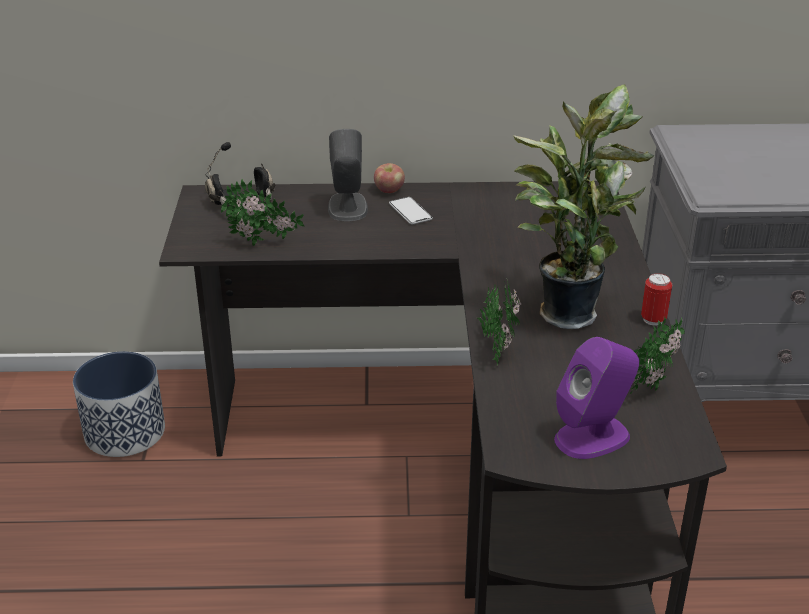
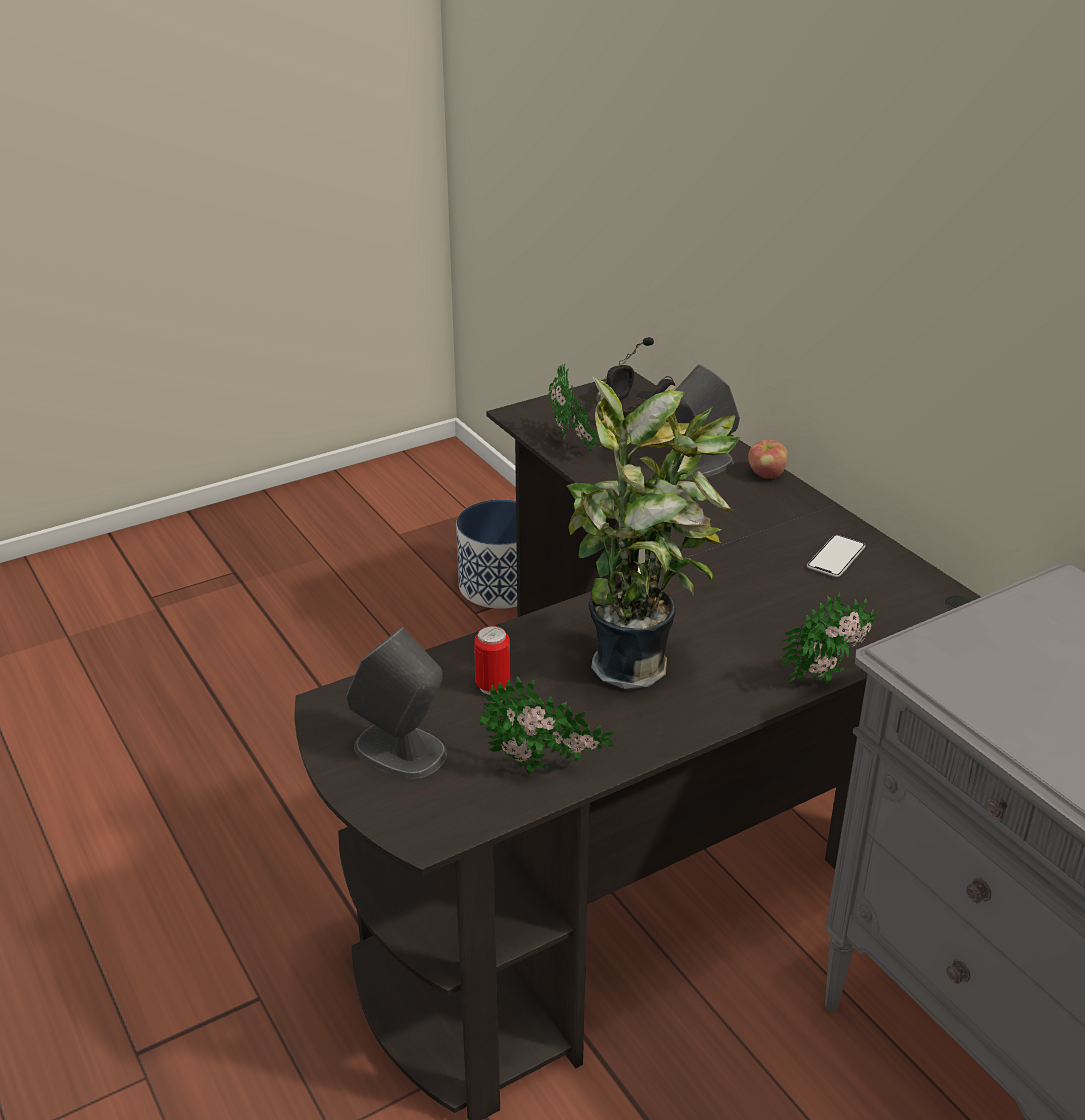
camera: 60 degrees right, 0 degrees up
phone [389,197,433,225] -> phone moved to [807,535,865,577]
potted plant [477,278,521,365] -> potted plant moved to [781,592,879,684]
purple speaker [554,337,639,459] -> grey speaker [346,627,447,779]
can [641,273,672,326] -> can moved to [474,626,511,695]

